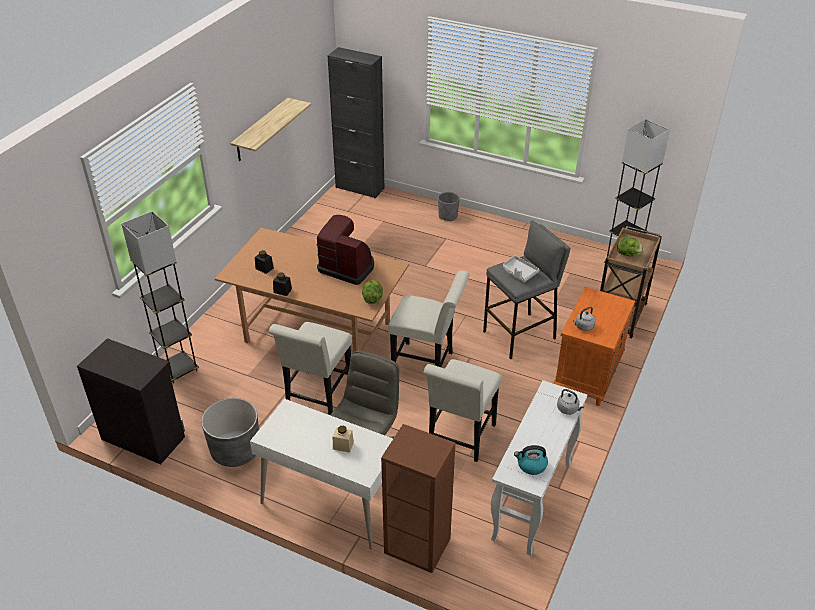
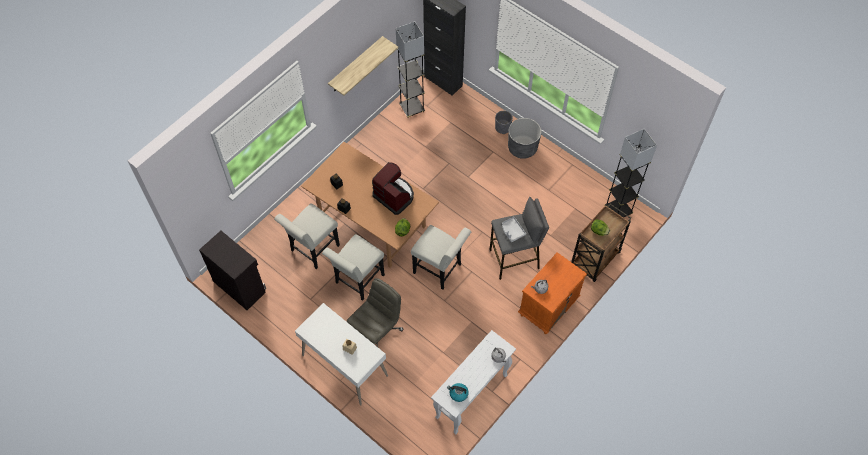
camera: 15 degrees right, 20 degrees up
grey floor lamp [121,211,199,383] -> grey floor lamp moved to [396,21,425,118]
grey planter [201,398,259,467] -> grey planter moved to [508,118,541,159]
brown bookcase [381,424,455,573] -> none
white chair [423,359,502,462] -> white chair moved to [274,203,340,269]

